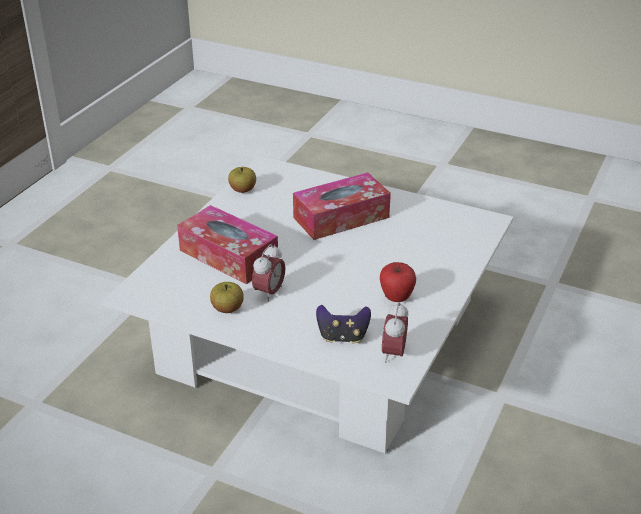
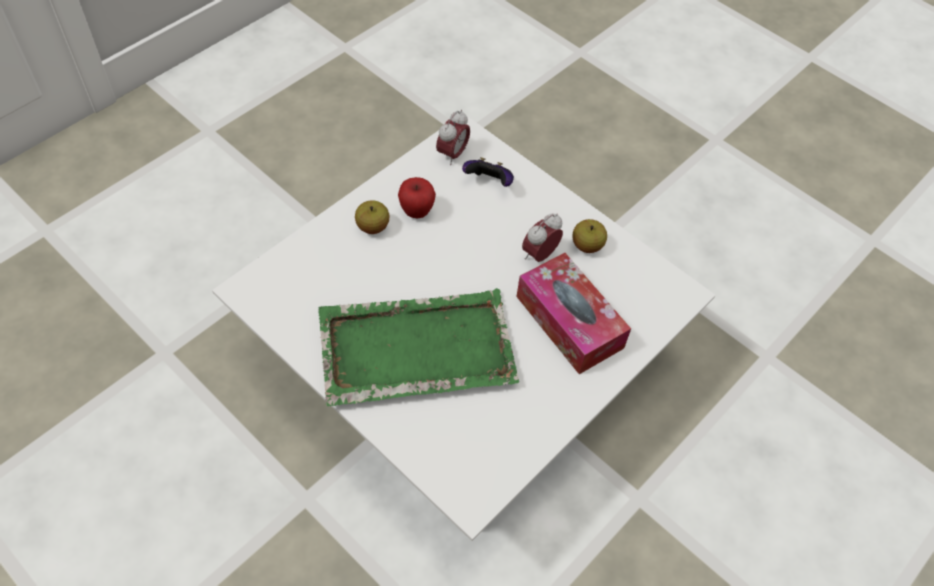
camera: 165 degrees left, 20 degrees up
apple [228,167,256,193] -> apple moved to [355,200,389,234]
tissue box [293,173,391,240] -> green tray [318,288,520,406]

